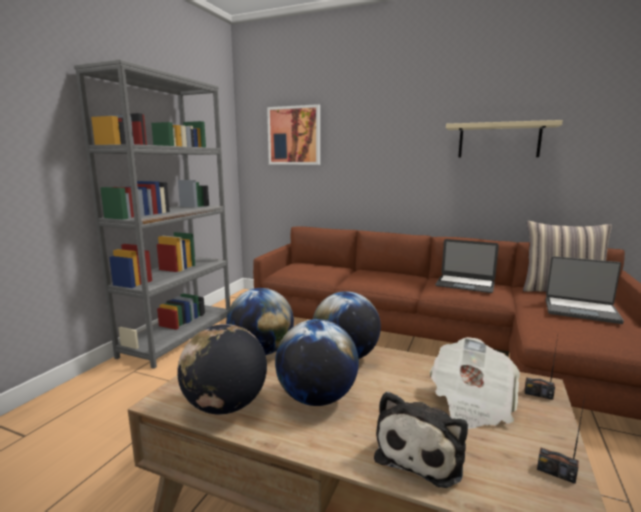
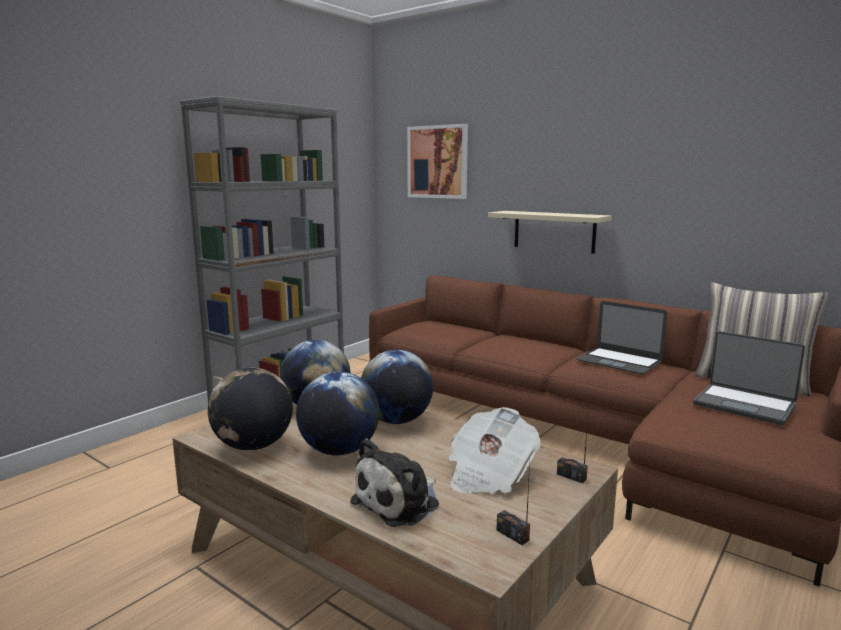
camera: 15 degrees right, 0 degrees up
beige shelf [446,120,563,158] -> beige shelf moved to [488,211,612,254]

